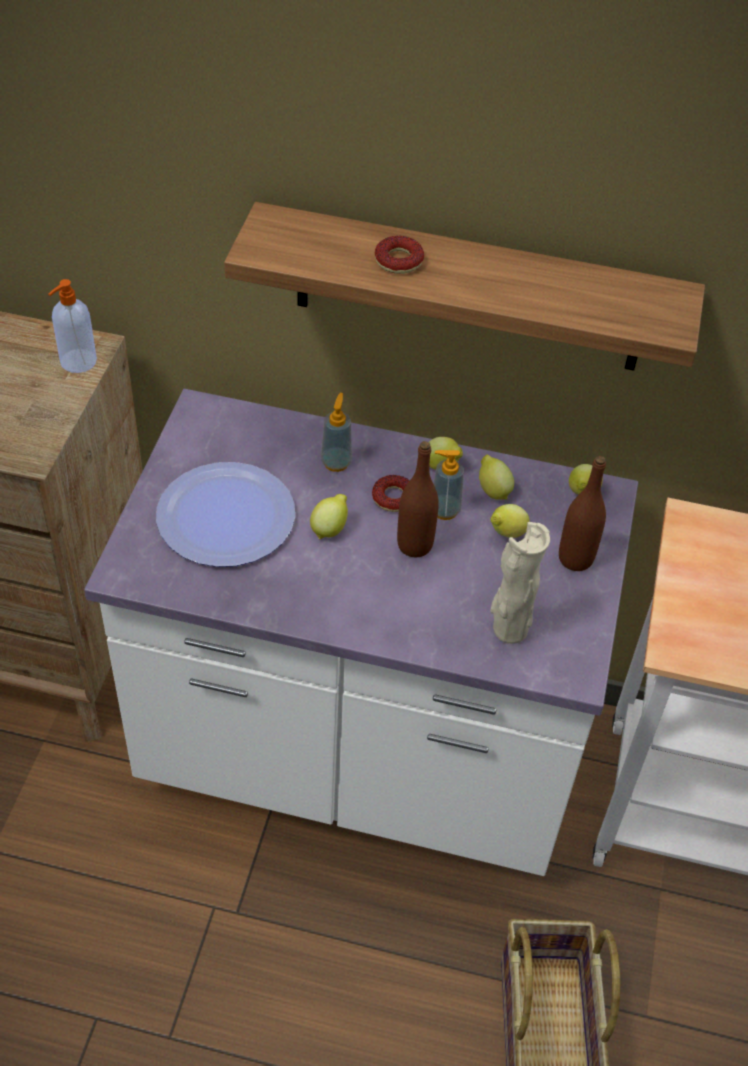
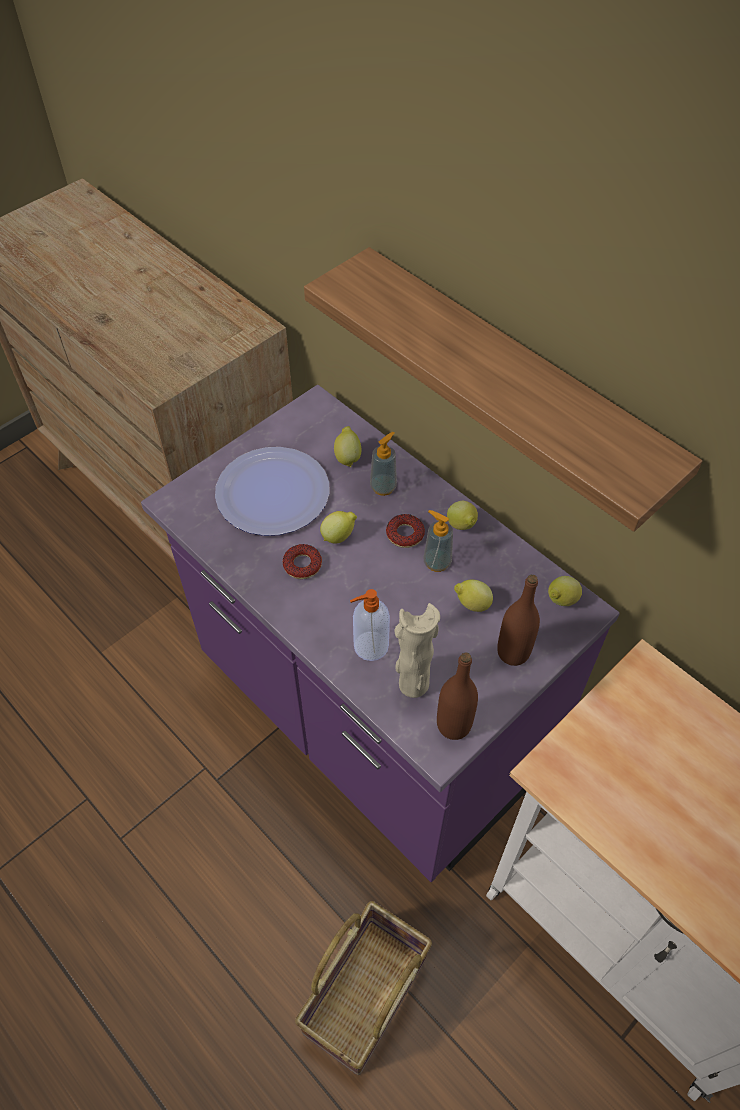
camera: 35 degrees right, 5 degrees up
soap dispenser [48,279,97,373] -> soap dispenser moved to [350,589,390,661]
white counter [84,389,638,876] -> purple counter [141,385,620,882]
donut [375,236,424,274] -> donut moved to [283,544,322,579]
brown bottle [397,441,439,557] -> brown bottle moved to [437,652,478,740]
lemon [479,455,514,500] -> lemon moved to [334,426,361,467]

